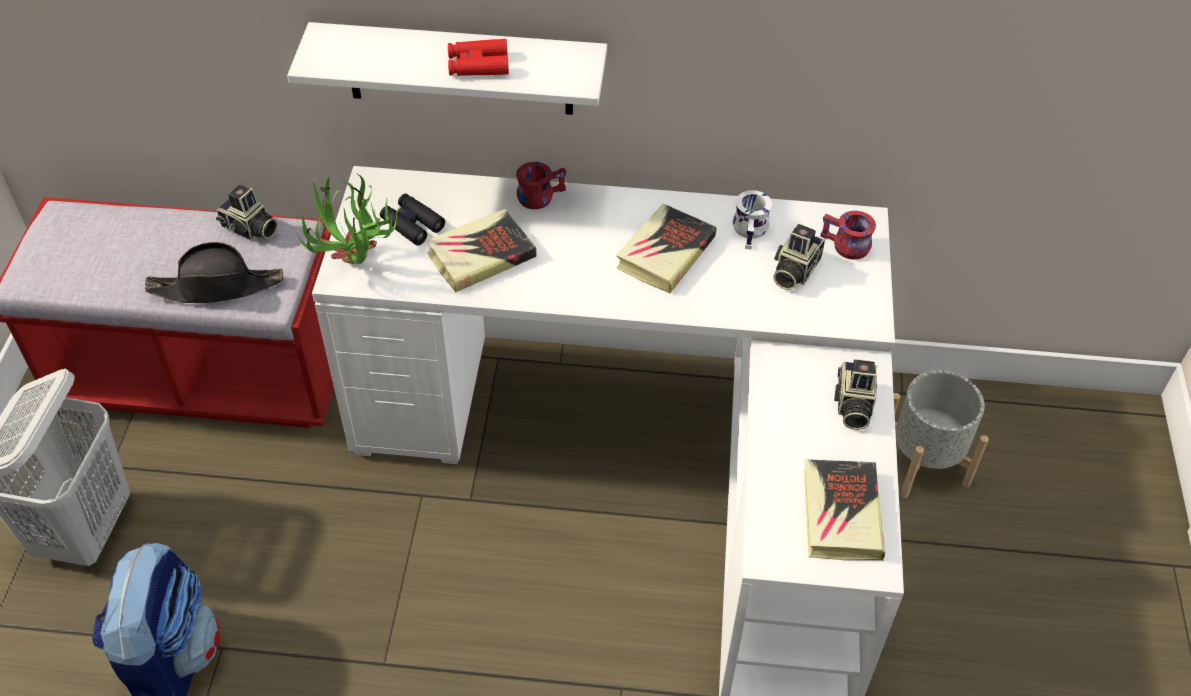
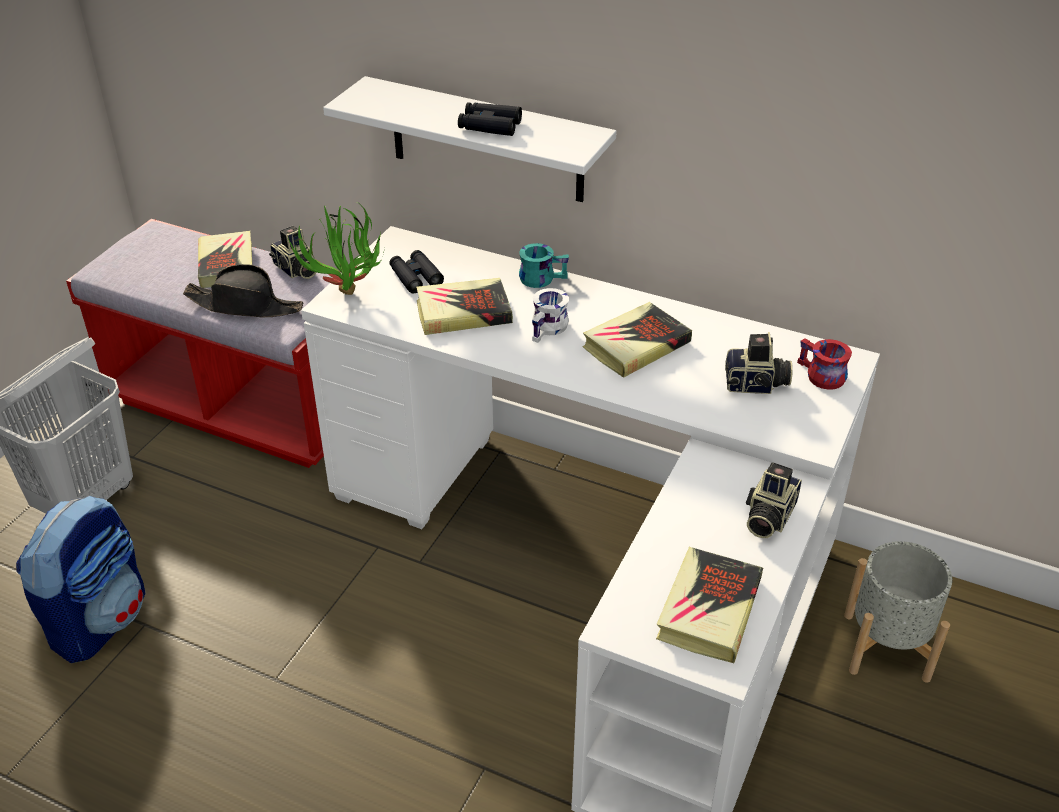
camera: 20 degrees right, 10 degrees down
red binoculars [448,39,509,76] -> black binoculars [458,102,522,136]
red mug [516,162,566,209] -> turquoise mug [519,243,569,288]
white mug [733,190,772,250] -> white mug moved to [532,288,569,343]
camera [773,224,825,290] -> camera turned 135 degrees counterclockwise [725,332,793,394]
none -> book [198,231,252,288]

